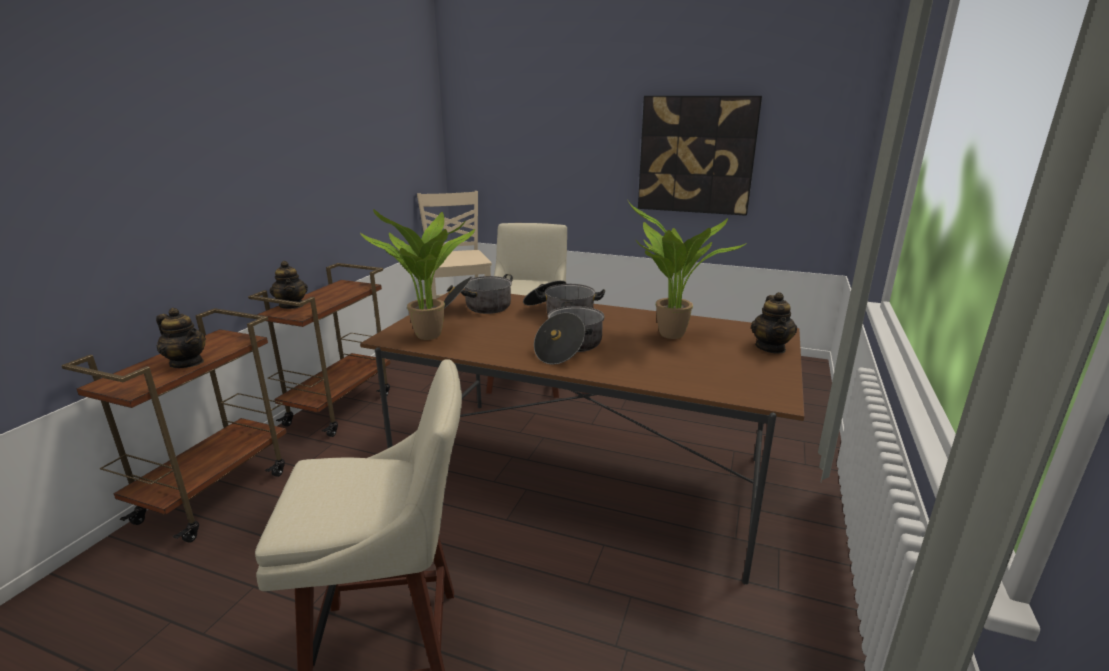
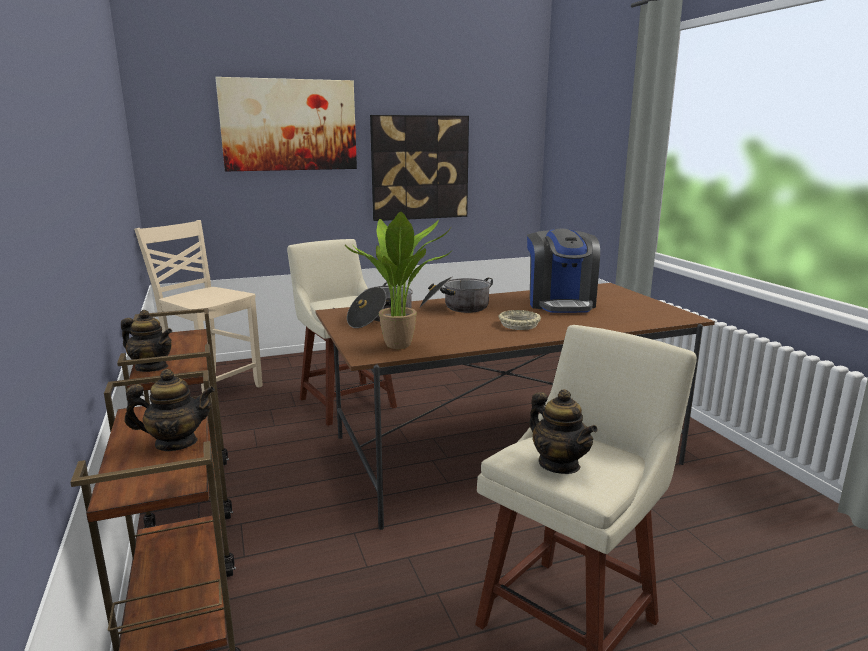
camera: 40 degrees left, 5 degrees down
cooking pot [534,302,604,365] -> beige bowl [499,310,541,330]
potted plant [628,201,747,339] -> coffee machine [527,229,600,313]
teapot [751,292,797,354] -> teapot moved to [529,389,598,474]
none -> picture [215,77,357,171]

